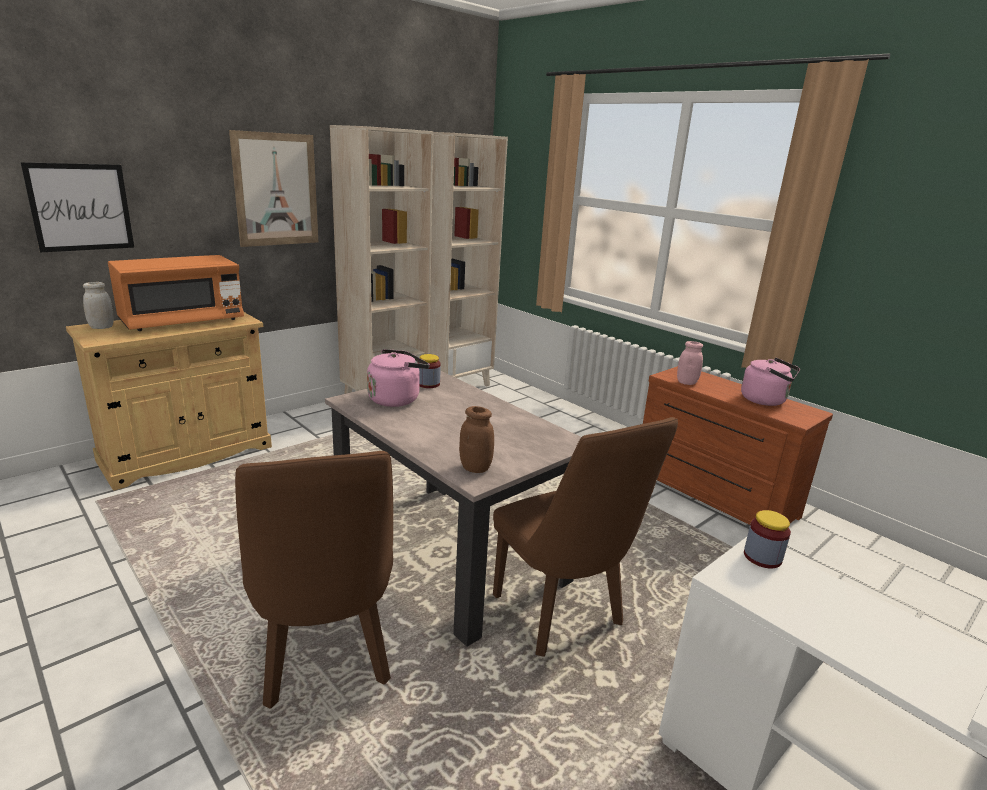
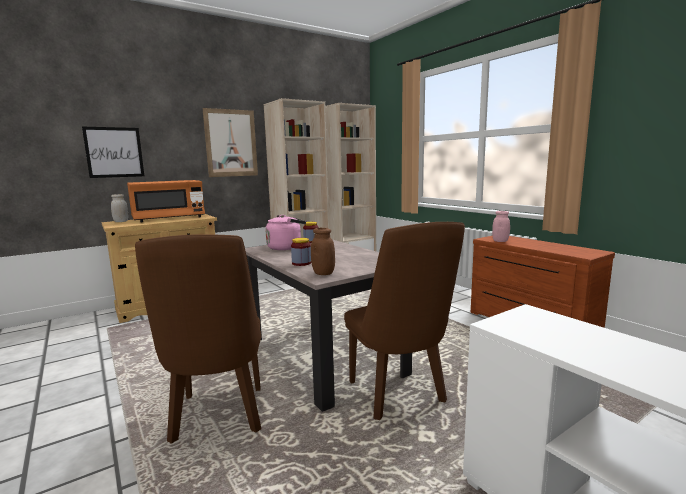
camera: 10 degrees right, 10 degrees down
pink kettle [741,357,800,406] -> none
jar [744,510,791,569] -> jar moved to [291,238,311,266]

